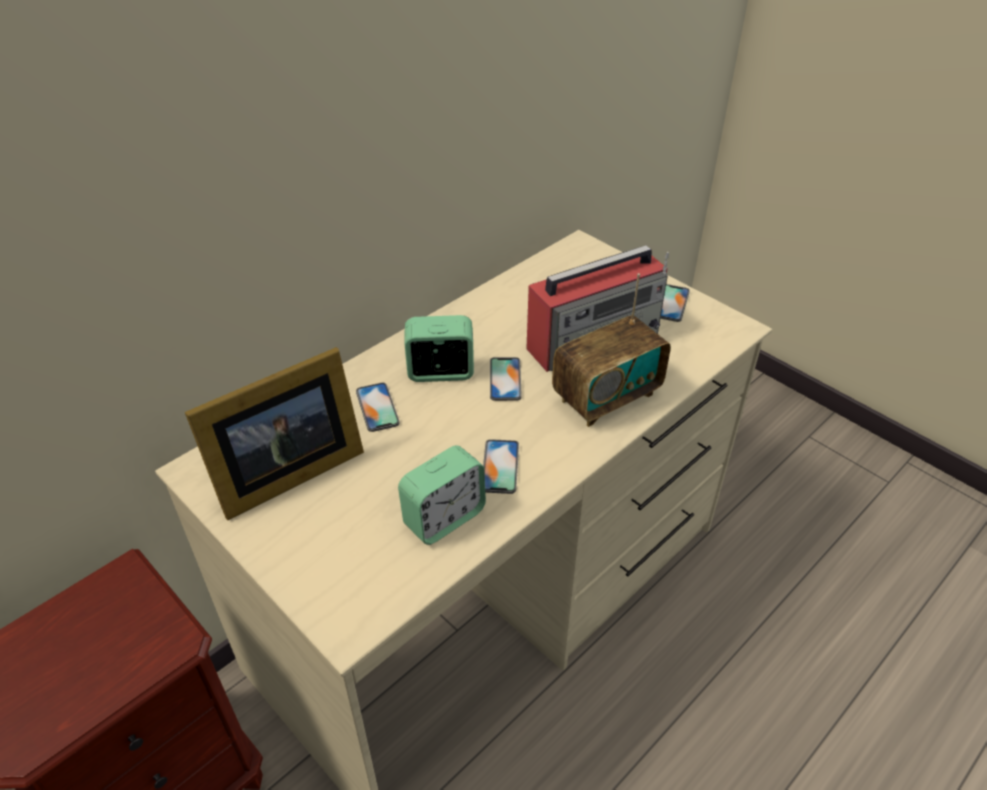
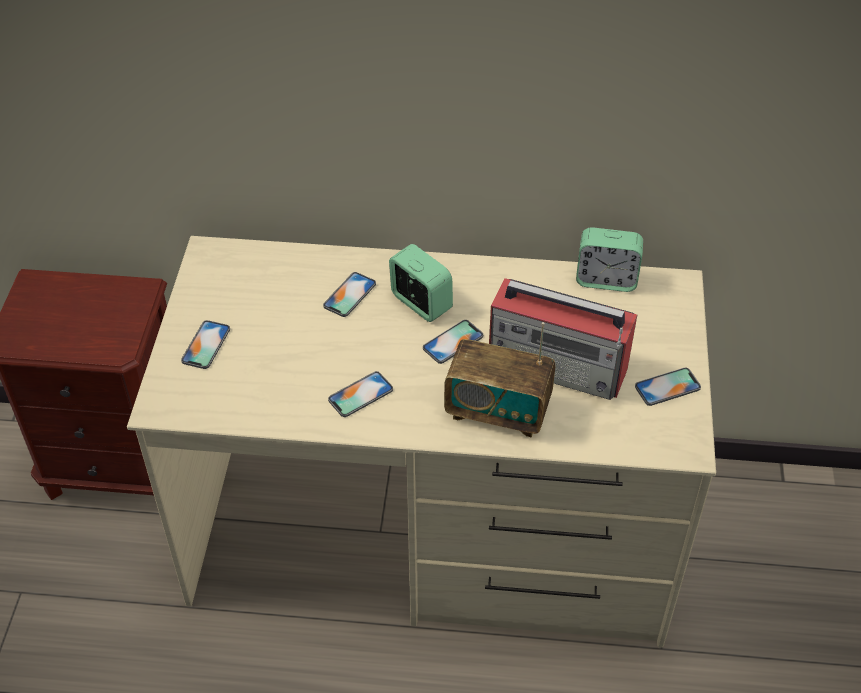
camera: 50 degrees right, 5 degrees up
picture frame [185,347,364,520] -> none
alarm clock [398,445,486,545] -> alarm clock moved to [576,227,643,292]
none -> phone [181,320,230,369]

